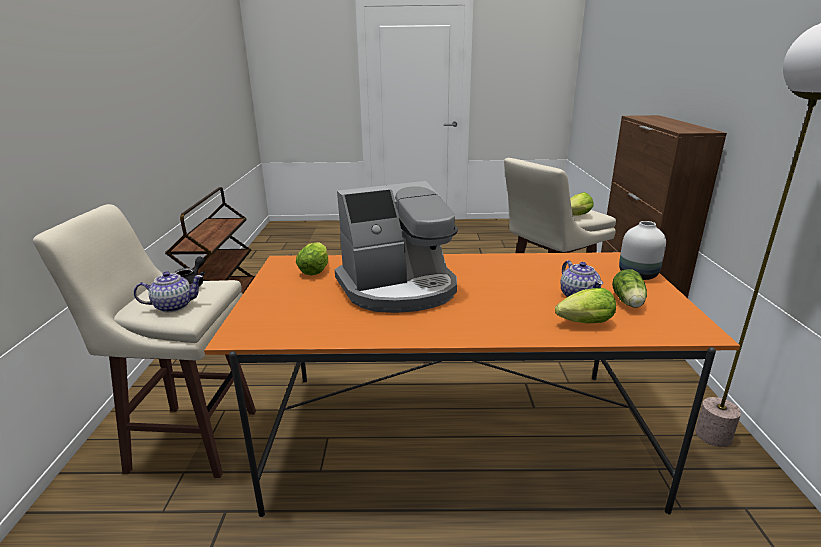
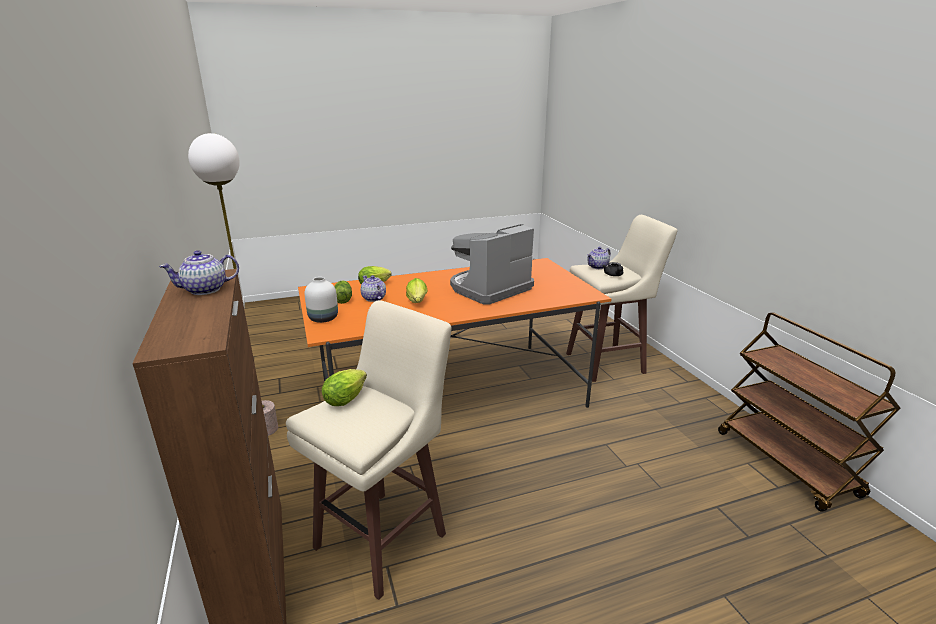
camera: 160 degrees right, 0 degrees up
lettuce [296,242,328,276] -> lettuce moved to [406,278,427,303]
none -> teapot [159,250,239,295]

